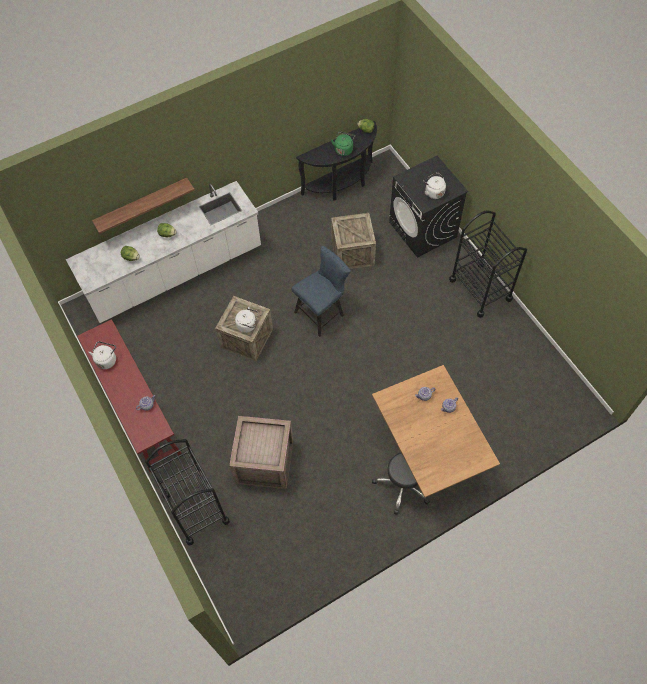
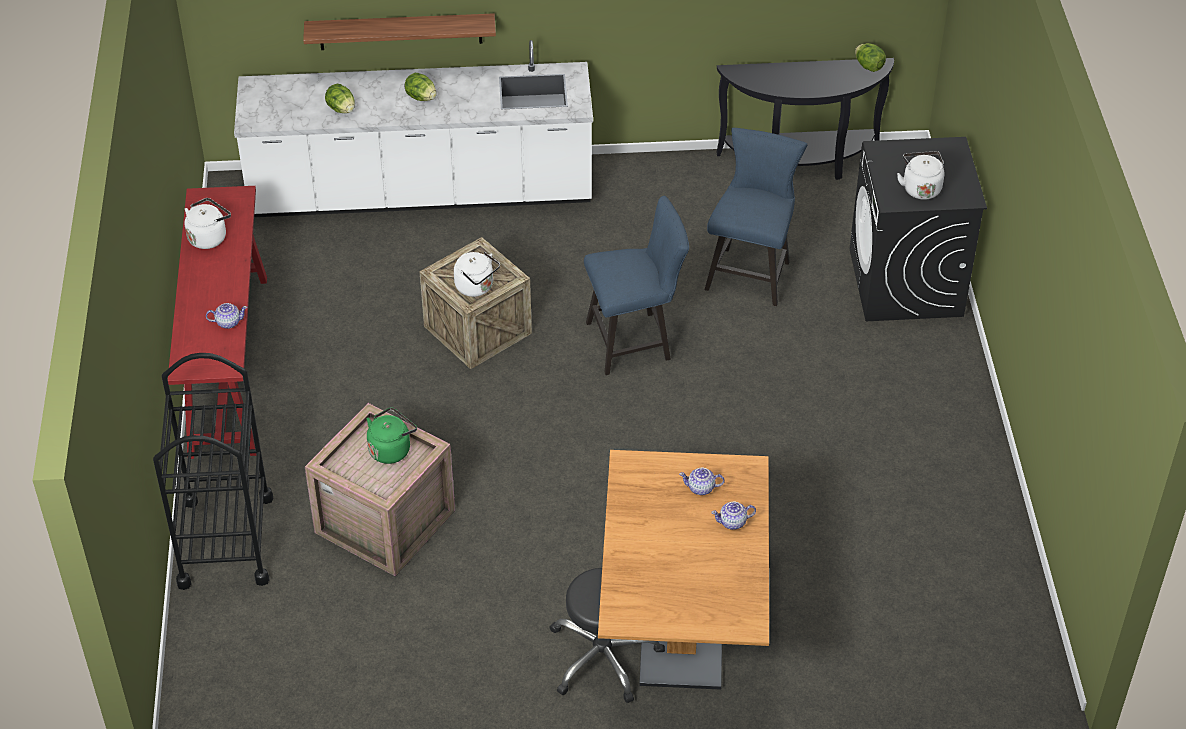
camera: 25 degrees right, 15 degrees down
green kettle [331,131,355,156] -> green kettle moved to [367,407,417,464]
crate [331,213,376,269] -> blue chair [705,128,807,306]
black cart [449,210,527,318] -> none

